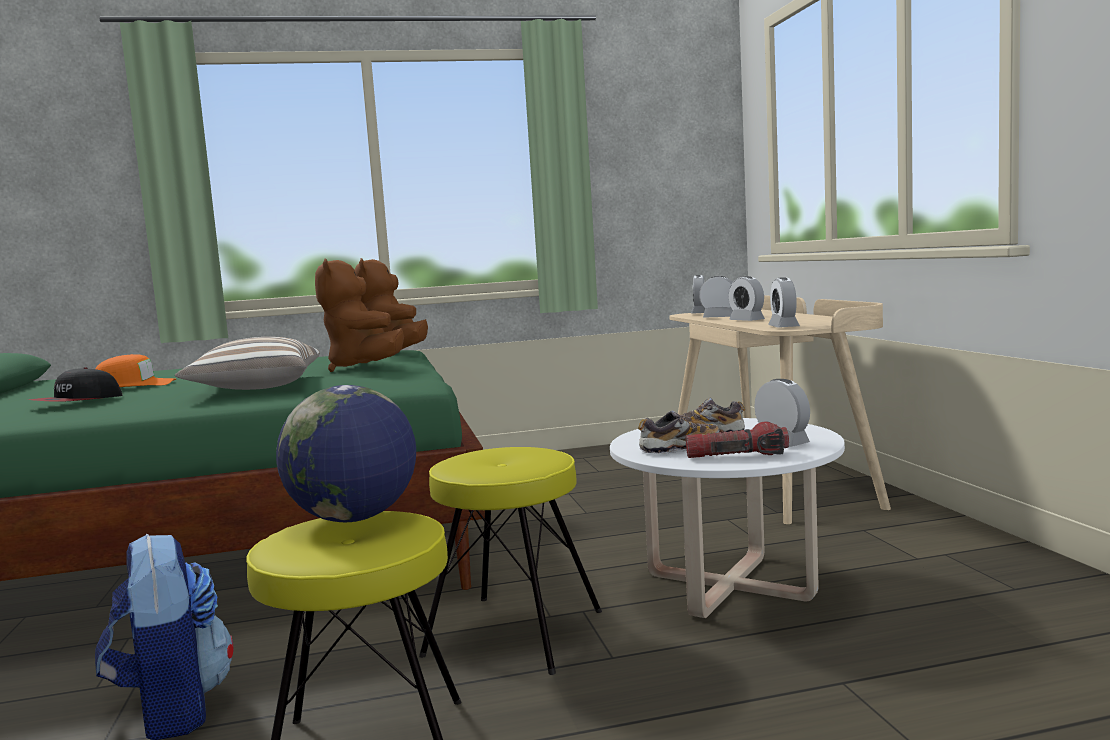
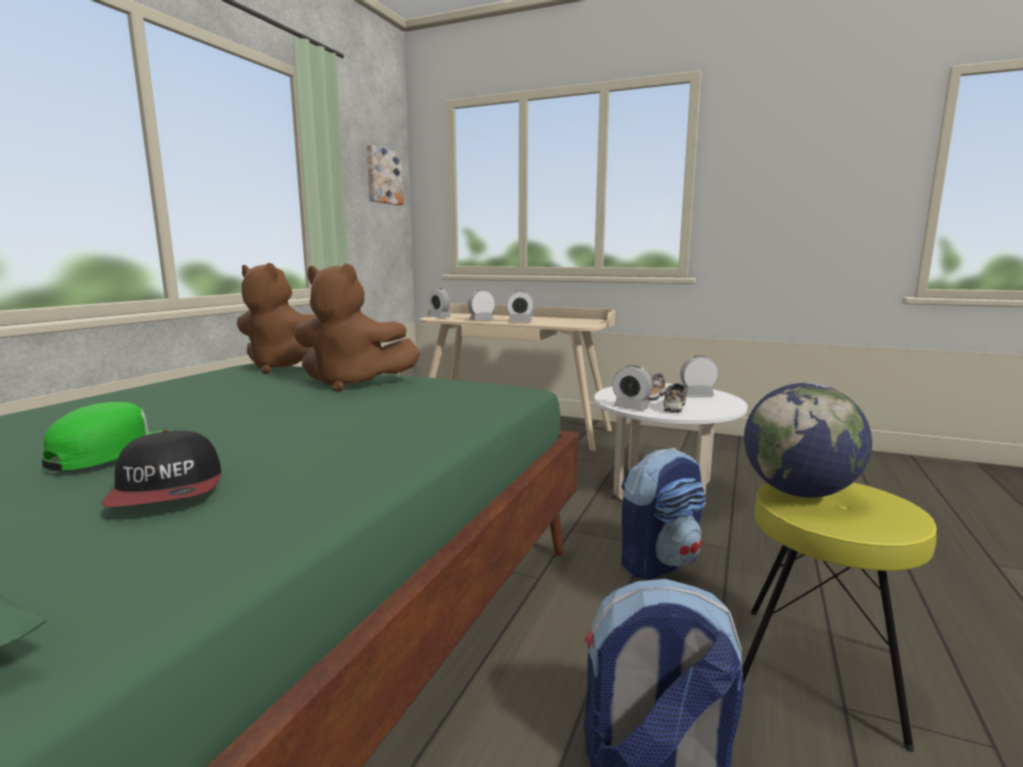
camera: 55 degrees left, 5 degrees up
orange cap [95,354,177,387] -> green cap [42,402,173,471]
pillow [175,337,320,390] -> none
yellow stool [419,447,602,675] -> backpack [621,448,706,580]
flashlight [685,421,789,458] -> none
alarm clock [768,277,800,327] -> alarm clock moved to [612,365,653,410]
none -> picture [367,145,404,205]

